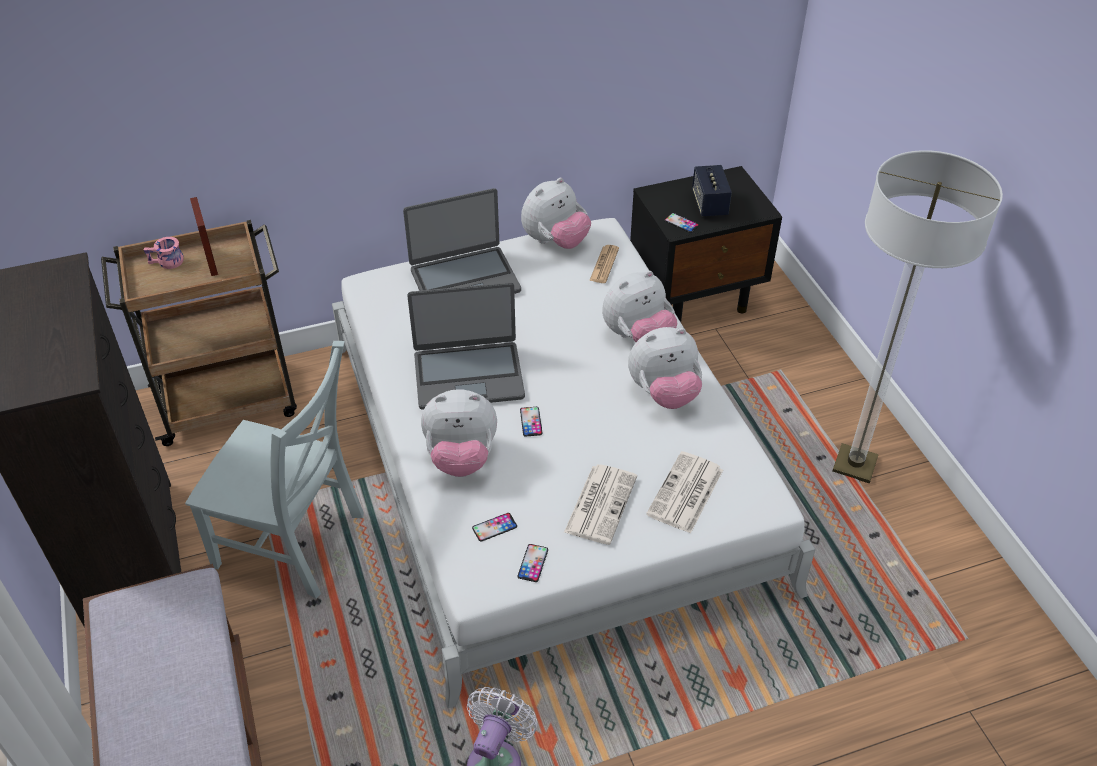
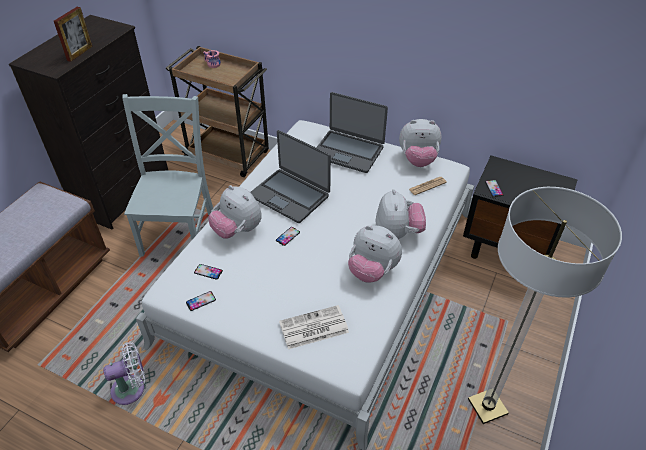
camera: 45 degrees right, 0 degrees up
grey chair [185,341,364,599] -> grey chair turned 150 degrees counterclockwise [122,94,213,256]
picture frame [190,197,218,276] -> picture frame moved to [54,7,93,62]
newspaper [564,464,637,545] -> none
plush toy [602,271,677,342] -> plush toy turned 105 degrees counterclockwise [376,189,426,239]
speaker [692,165,732,216] -> none

